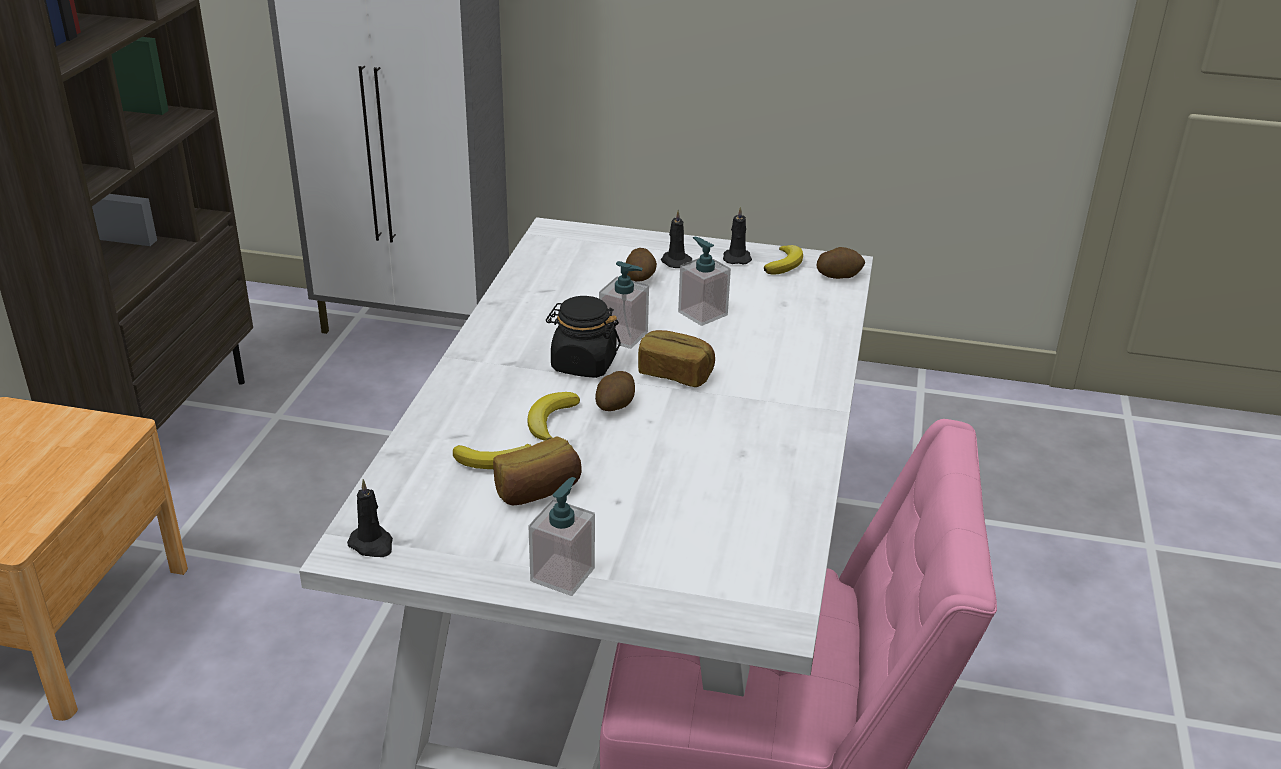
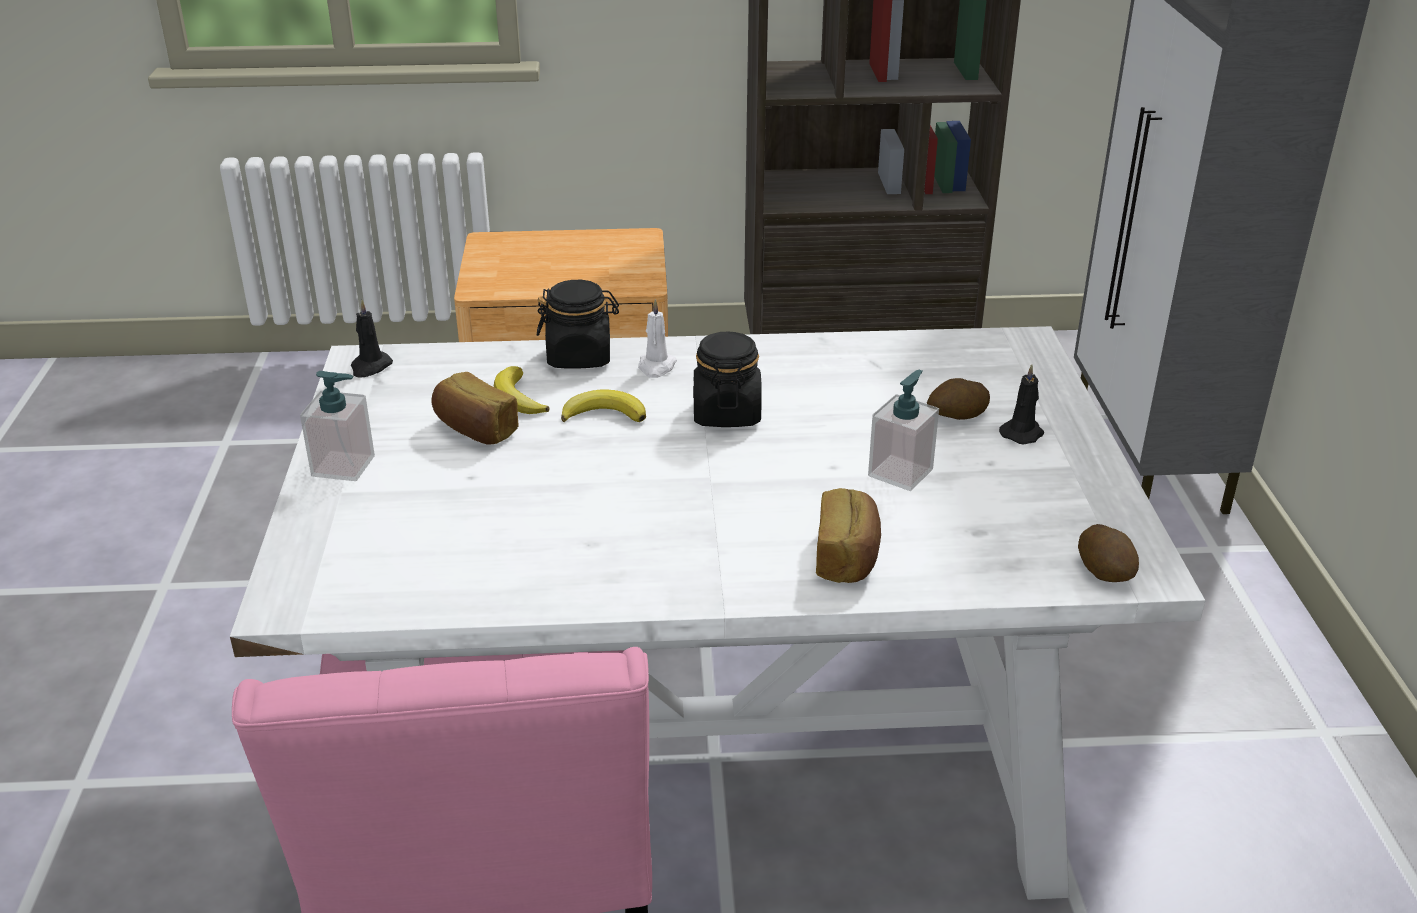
camera: 75 degrees right, 0 degrees up
potato [595,371,635,411] -> none
soap dispenser [599,261,649,349] -> none
bread [638,330,715,387] -> bread moved to [816,488,881,583]
black candle [723,206,752,264] -> none
banana [764,245,803,275] -> none
none -> black jar [537,280,619,369]
none -> white candle [638,299,677,378]

